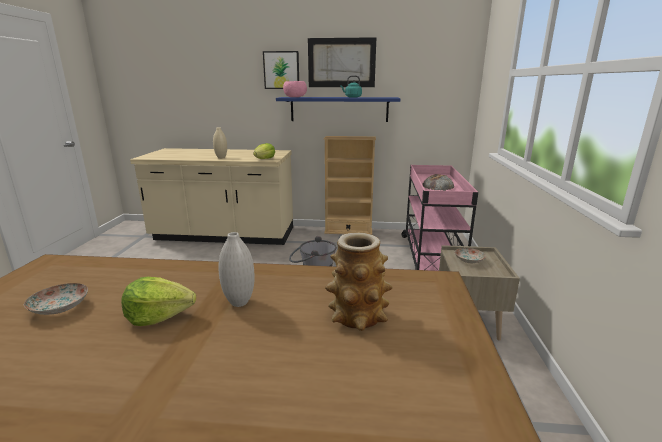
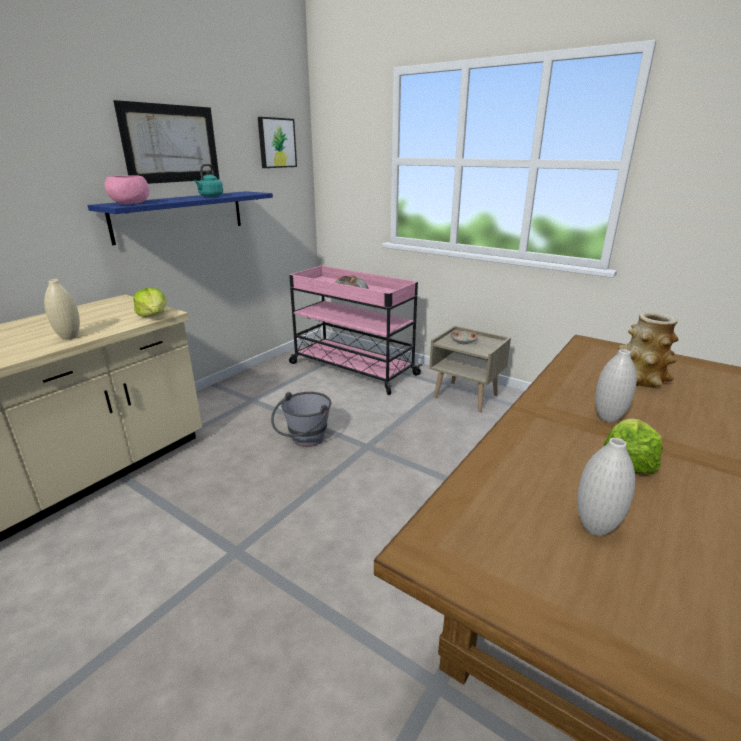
camera: 60 degrees left, 5 degrees up
plate [24,283,88,315] -> white vase [577,438,635,536]
picture [263,51,299,89] -> picture moved to [258,117,297,168]
beige bookcase [324,136,376,235] -> none

